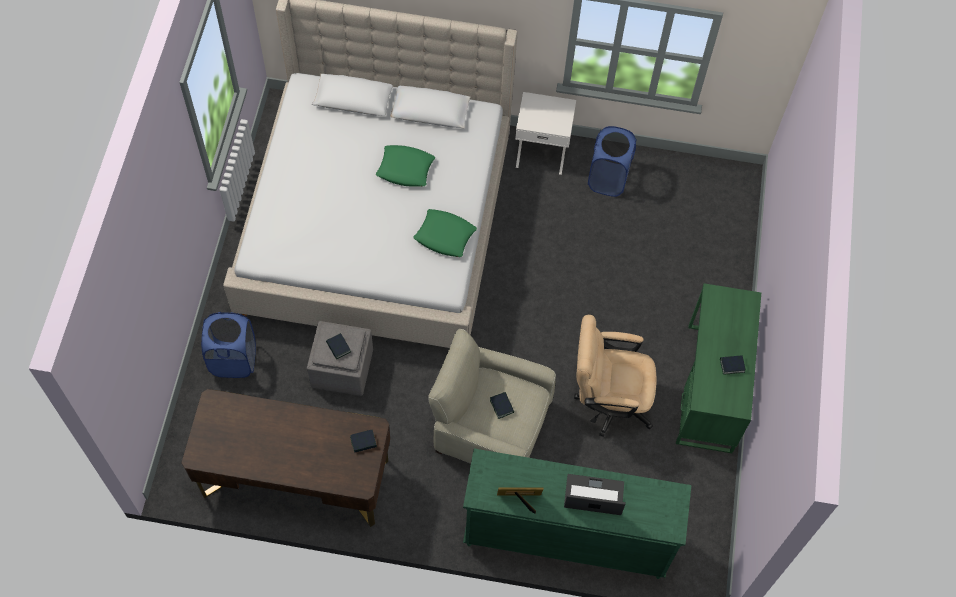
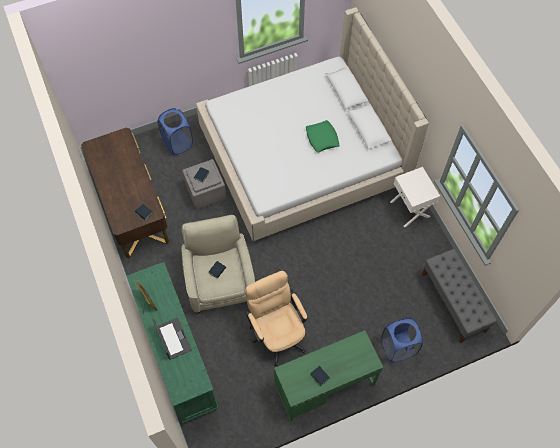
camera: 60 degrees right, 0 degrees up
green pillow [413,209,477,257] -> none
blue laundry basket [588,126,636,197] -> blue laundry basket moved to [381,318,423,362]
none -> grey bench [422,249,497,343]

